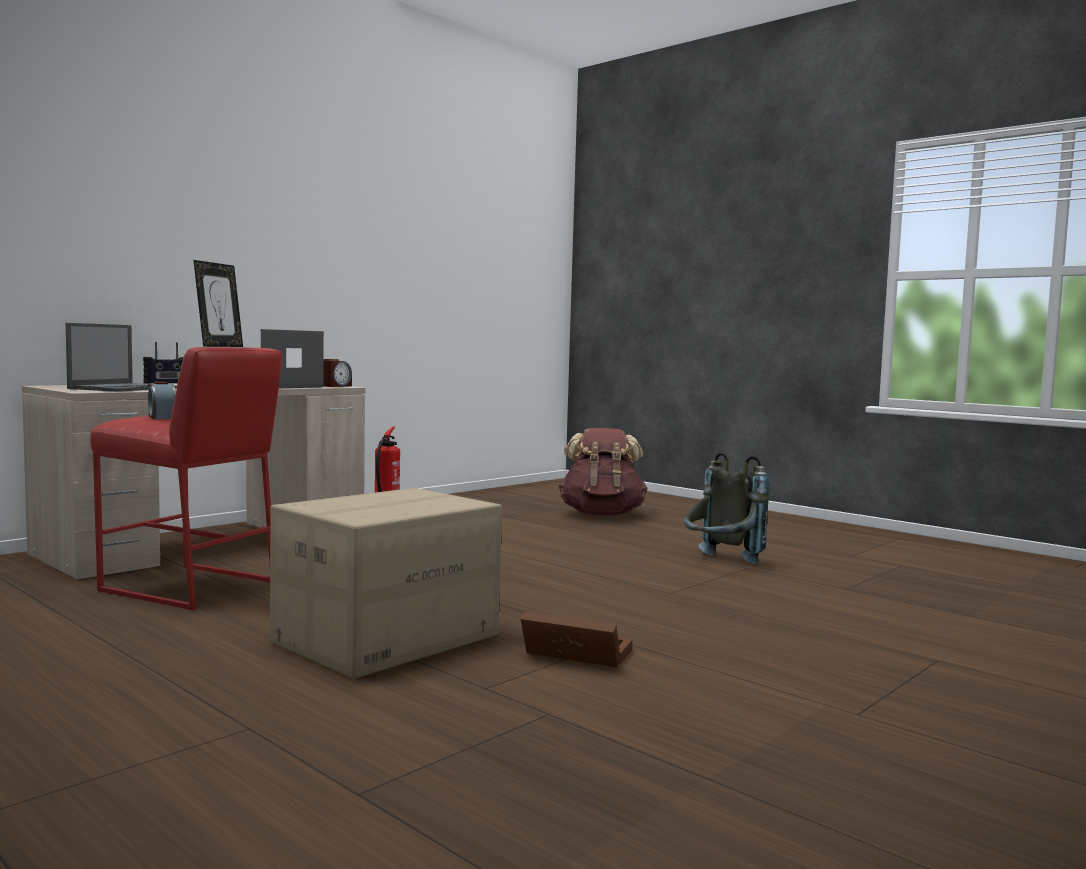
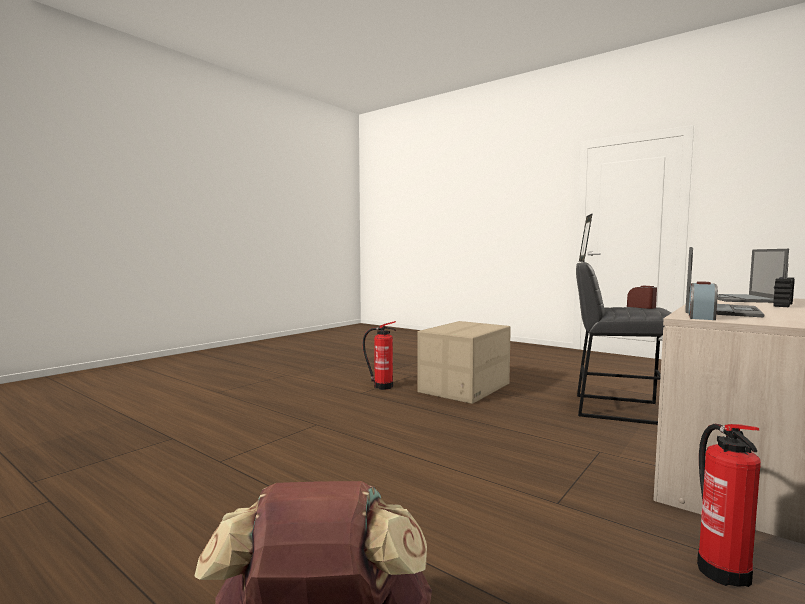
camera: 175 degrees right, 0 degrees up
red stool [90,347,282,610] -> grey stool [576,262,671,425]
brown storage box [521,612,633,667] -> fire extinguisher [363,321,396,390]
grey backpack [684,452,769,564] -> none

